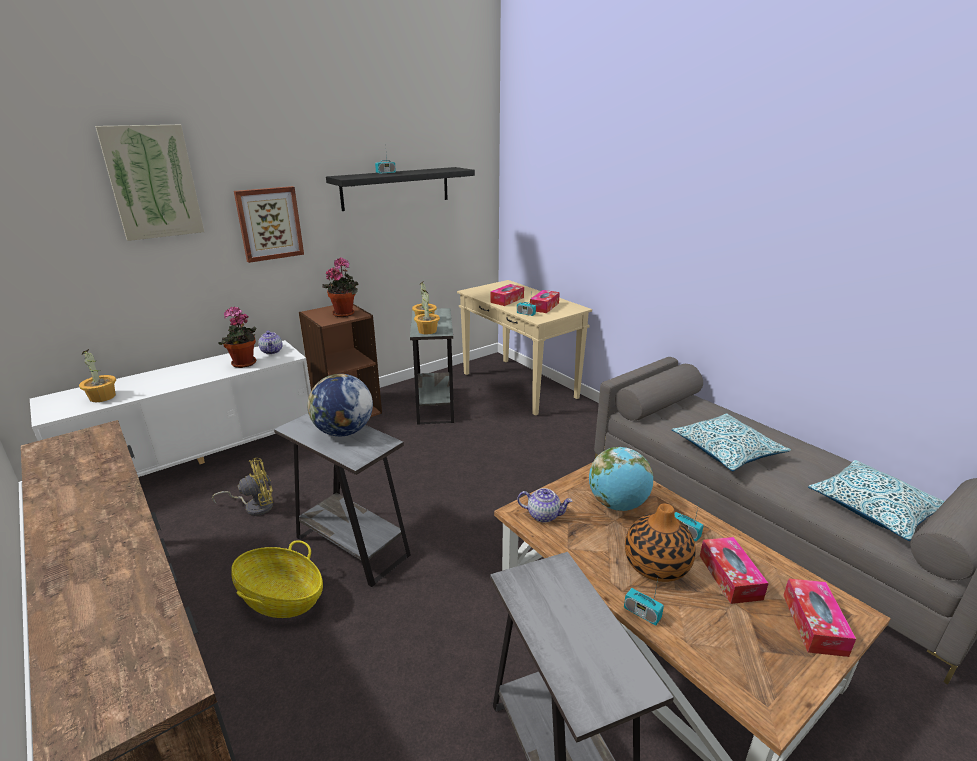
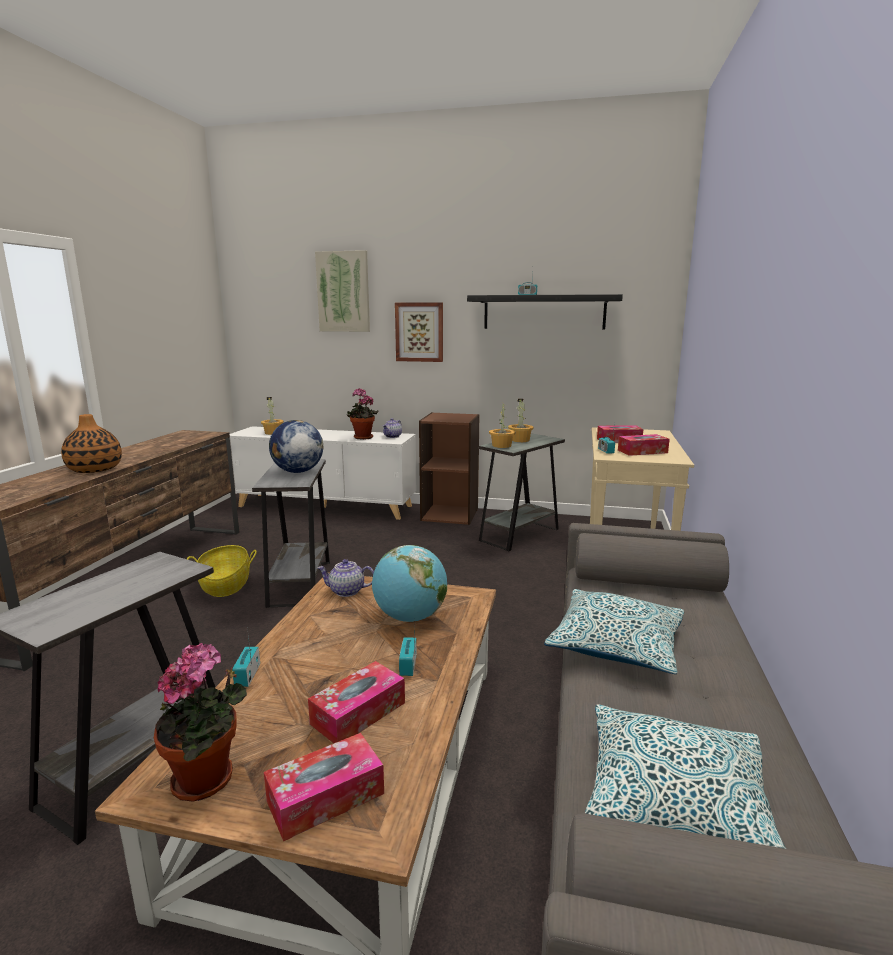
camera: 50 degrees right, 10 degrees down
yellow fan [212,458,273,516] -> none
potted plant [322,257,358,317] -> potted plant moved to [154,642,247,802]
teapot [517,488,572,523] -> teapot turned 120 degrees clockwise [317,559,374,597]
vase [625,503,696,582] -> vase moved to [61,414,122,473]

